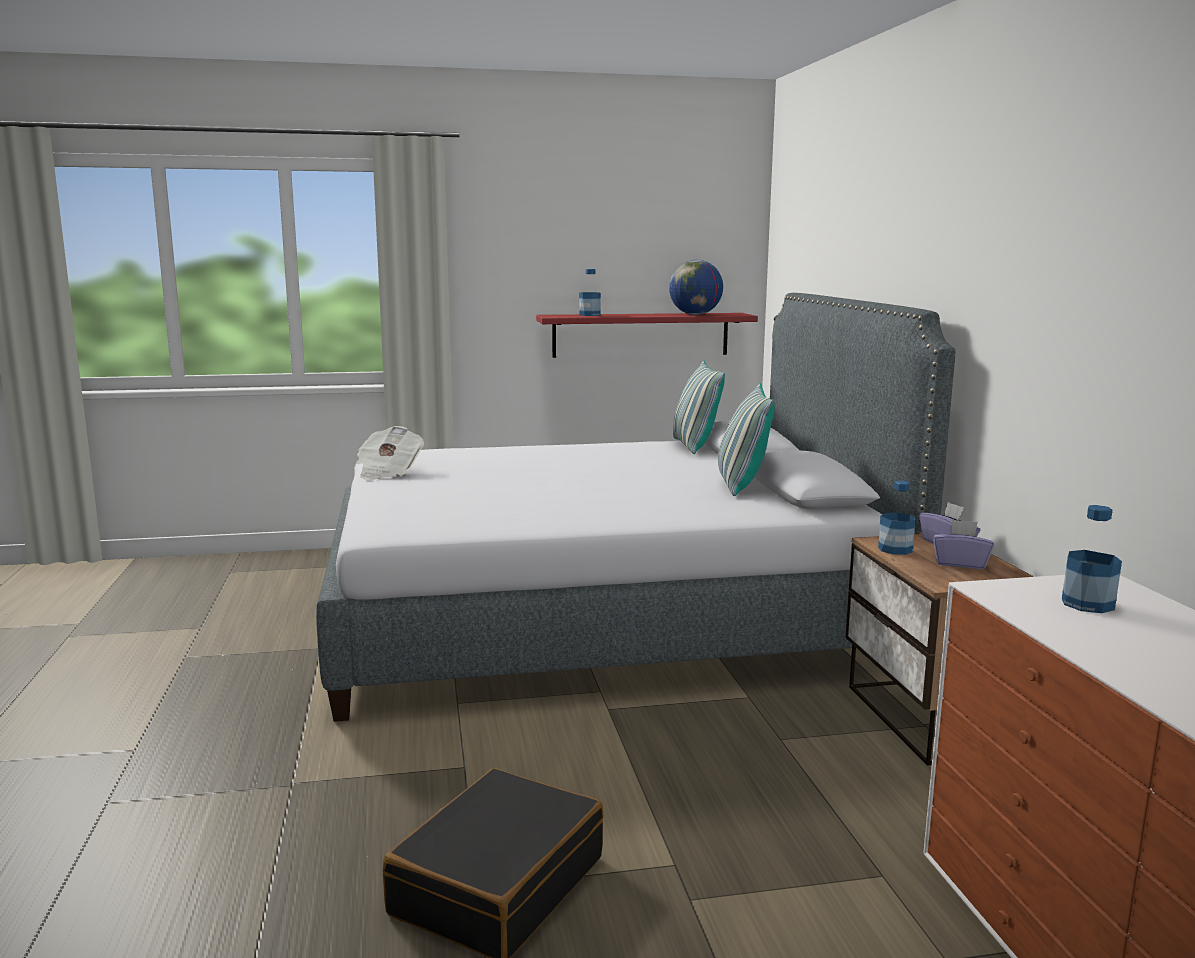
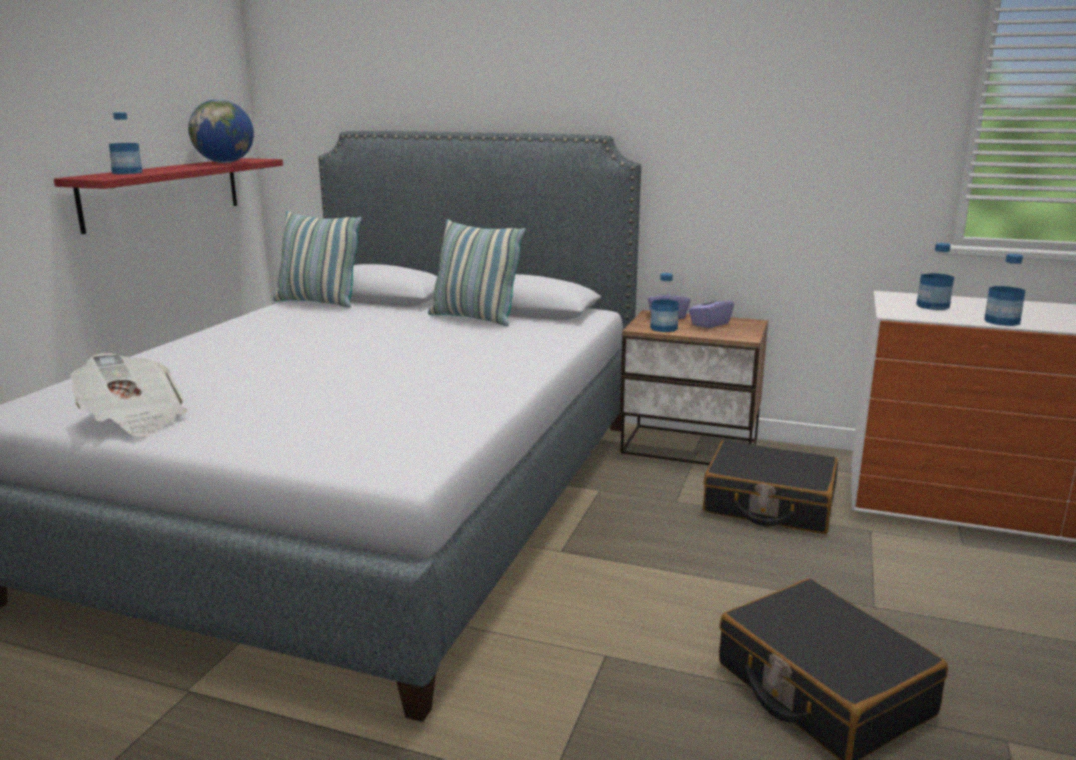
camera: 60 degrees left, 5 degrees up
none -> black suitcase [703,440,838,534]
none -> bottle [984,254,1025,326]

